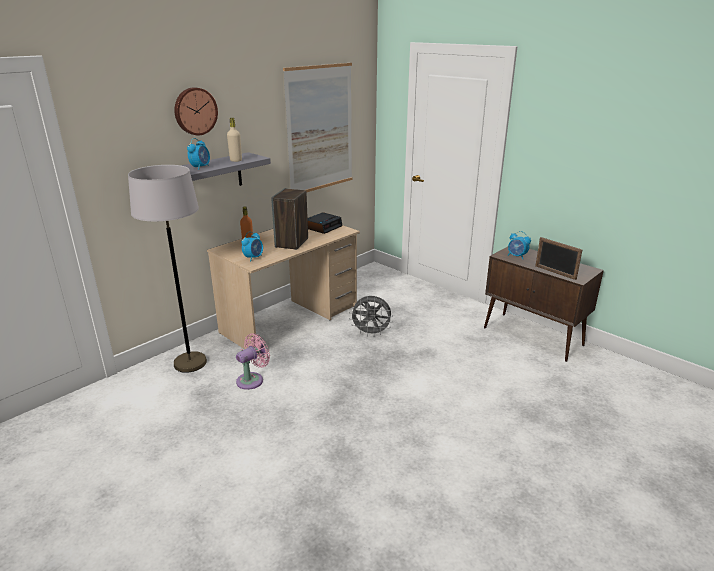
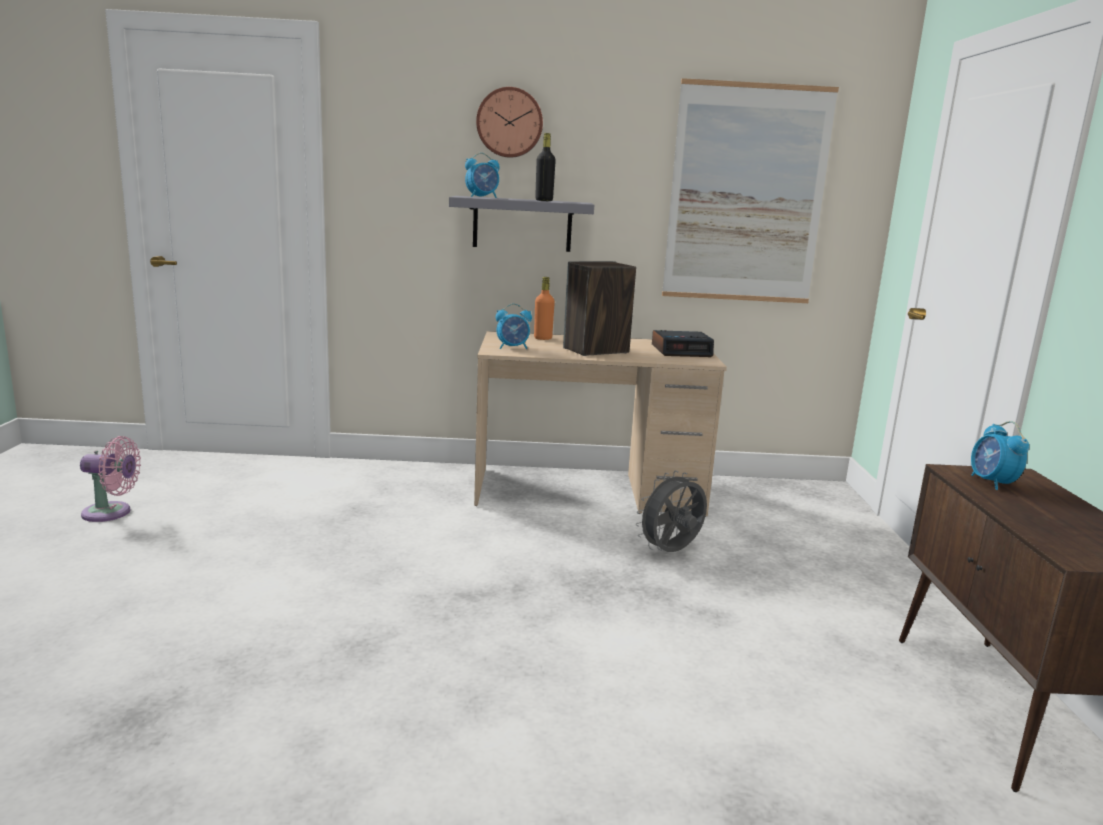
camera: 45 degrees right, 10 degrees down
grey floor lamp [128,165,207,373] -> none
beige bottle [227,118,242,162] -> black bottle [535,133,556,201]
pink fan [236,333,270,390] -> pink fan moved to [80,436,141,522]
grey fan [349,296,393,336] -> grey fan turned 90 degrees clockwise [636,471,707,552]
picture frame [535,237,582,280] -> none

